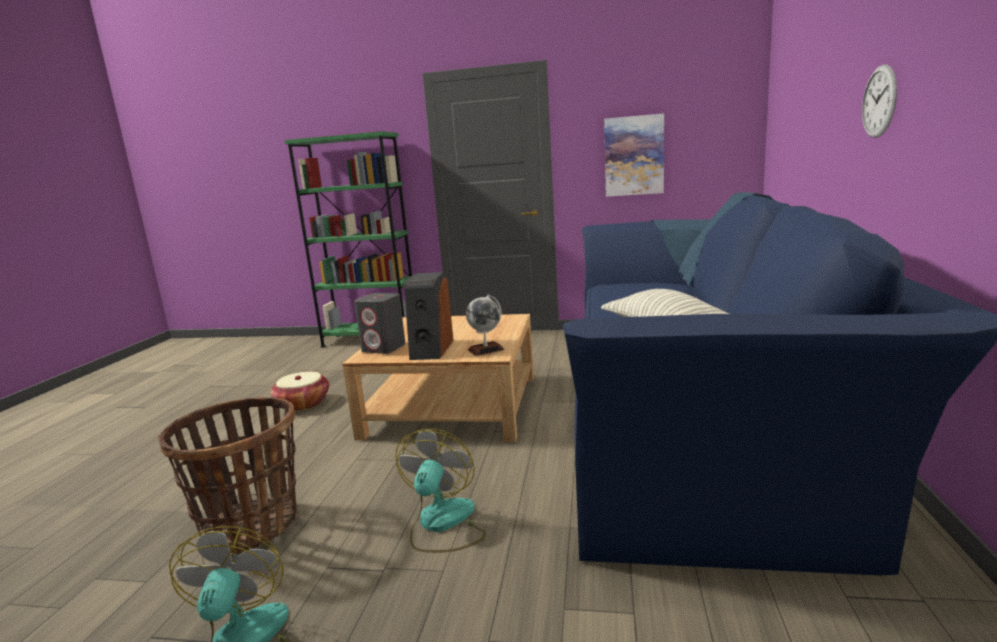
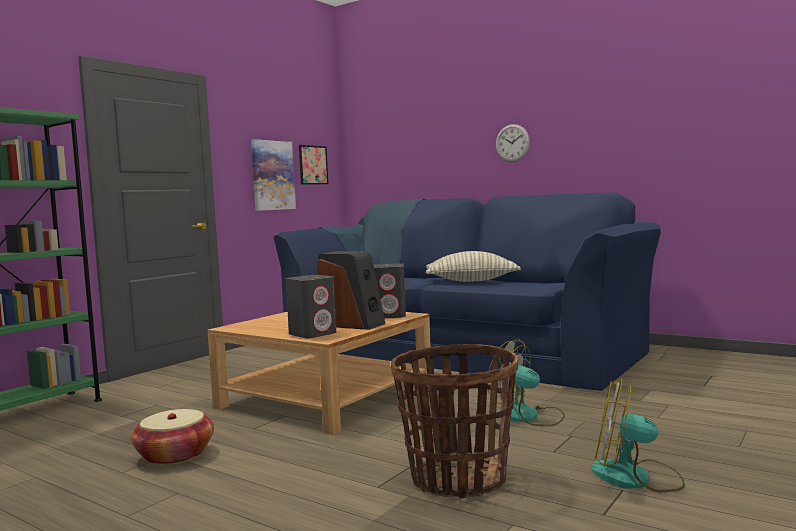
camera: 65 degrees left, 10 degrees down
globe [466,295,504,356] -> grey speaker [374,263,406,318]
none -> picture [299,145,328,184]

